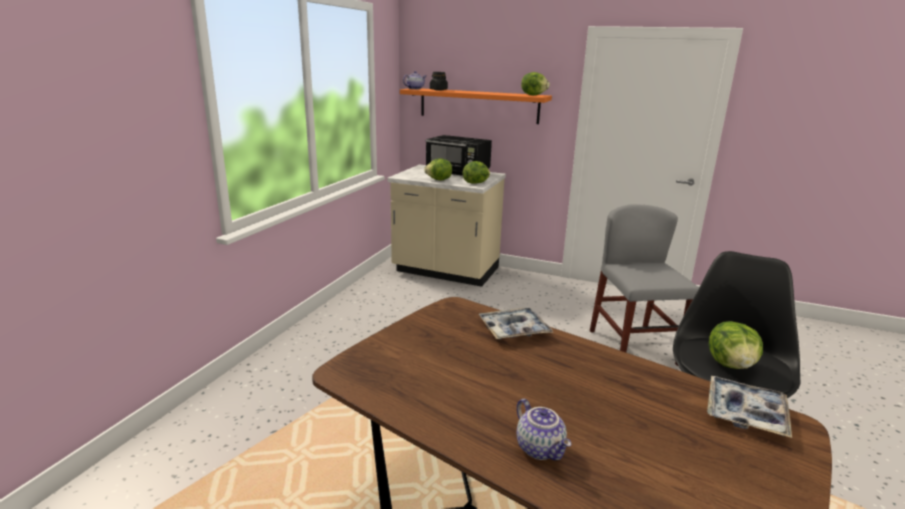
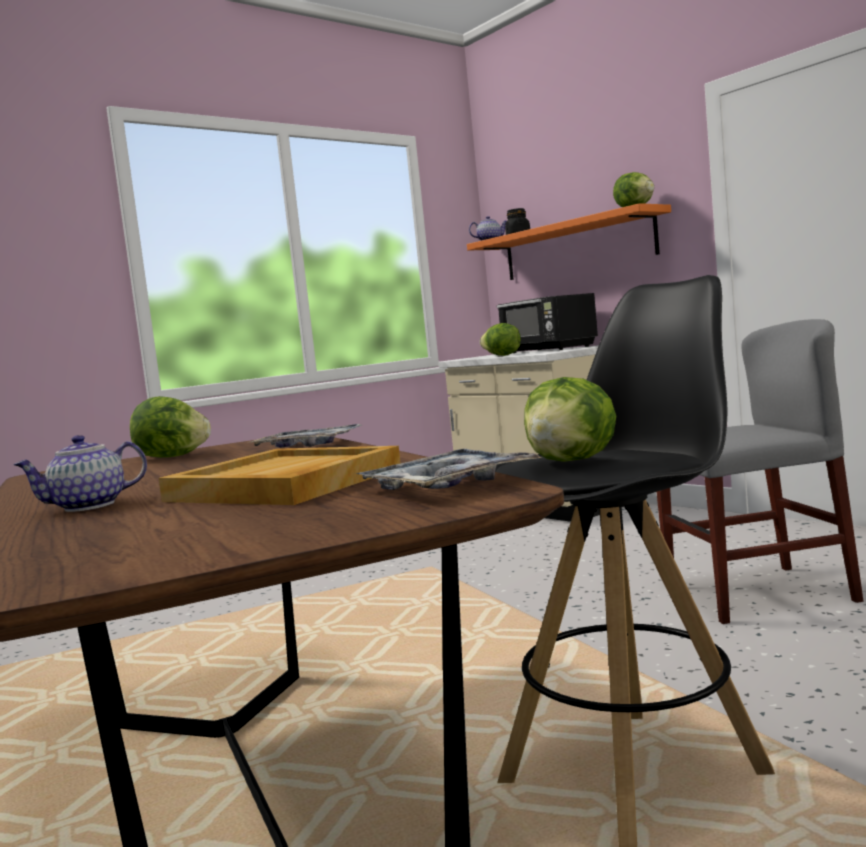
camera: 30 degrees right, 15 degrees down
lettuce [463,161,490,184] -> lettuce moved to [130,396,211,458]
teapot [517,399,571,461] -> teapot turned 60 degrees clockwise [13,435,147,512]
grey chair [590,205,699,366] -> grey chair turned 60 degrees clockwise [657,319,863,624]
none -> beige tray [159,446,401,505]

